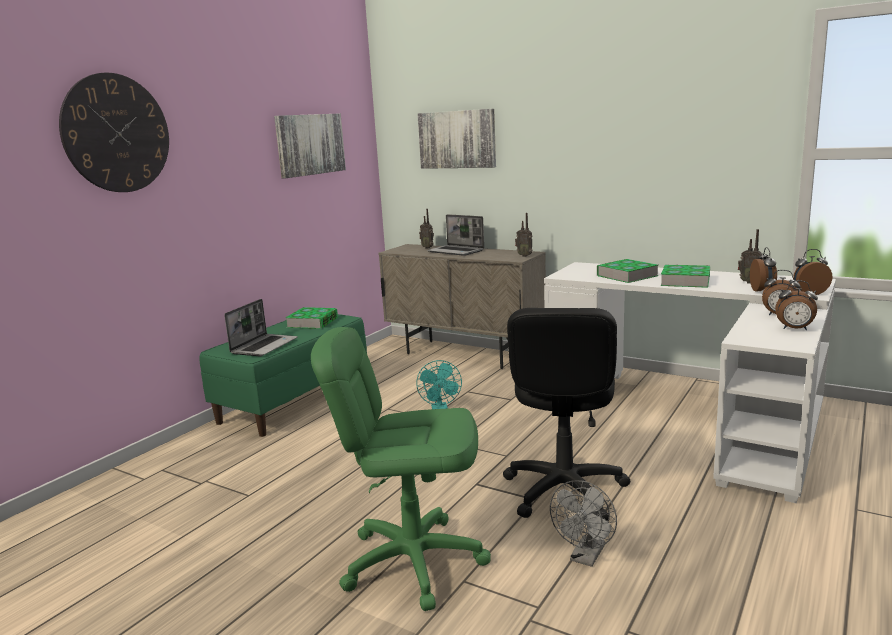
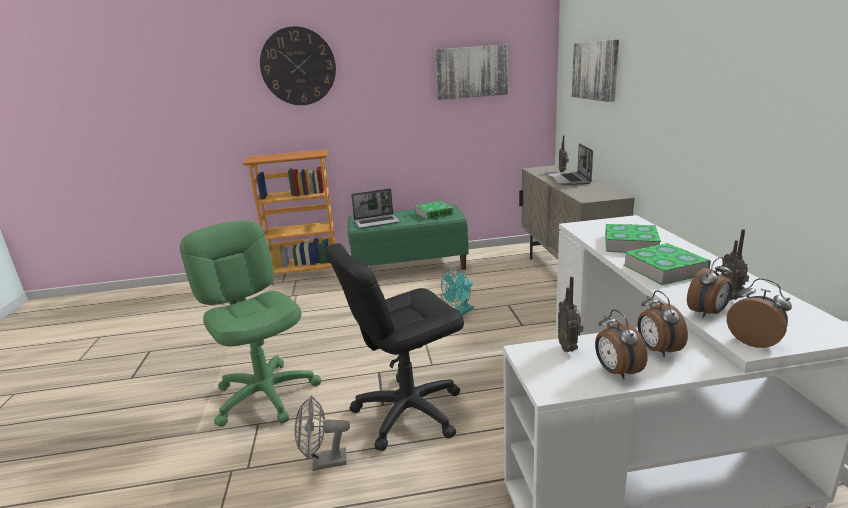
camera: 50 degrees right, 5 degrees up
radio [515,213,533,257] -> radio moved to [558,276,583,352]
none -> bookcase [242,149,337,285]

